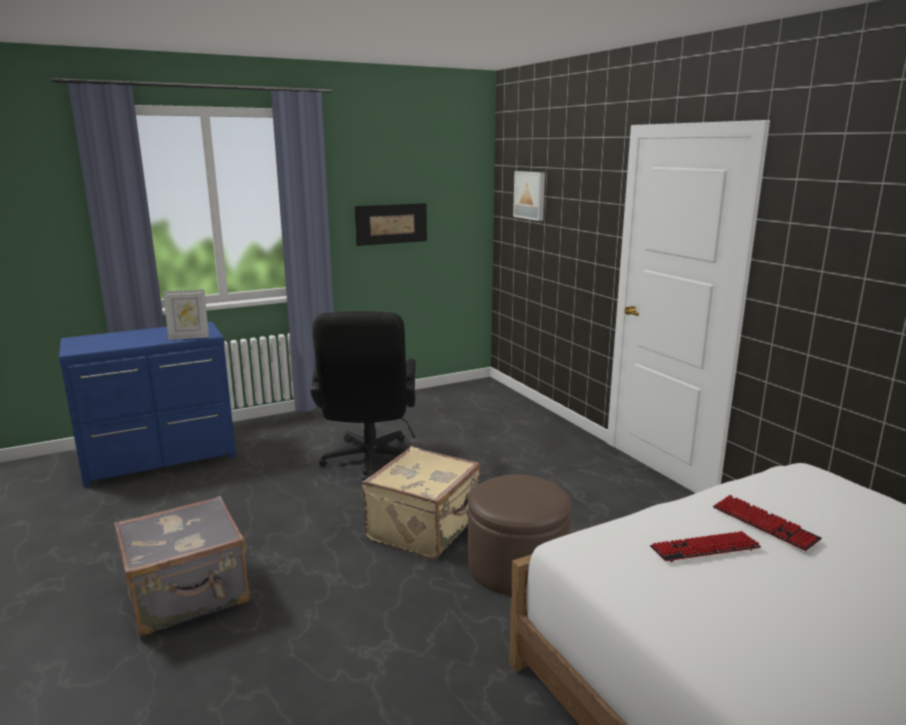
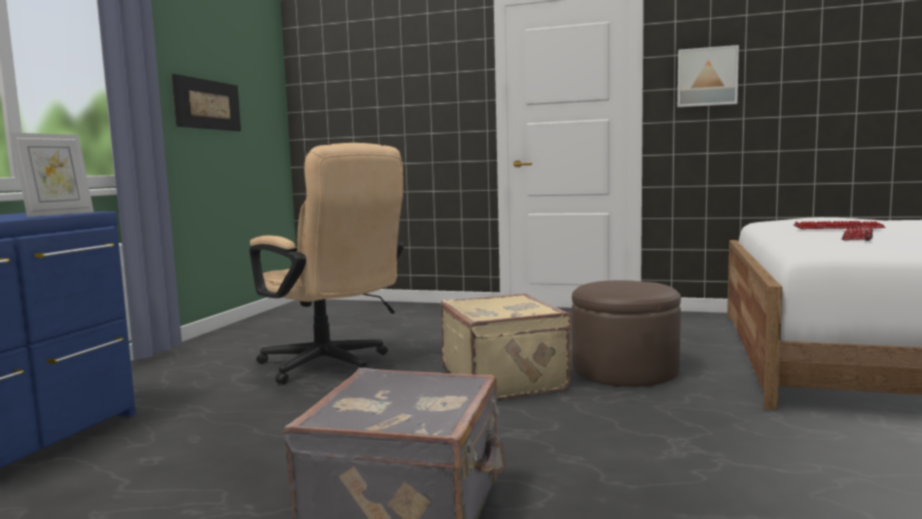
camera: 45 degrees left, 10 degrees down
black office chair [310,311,416,481] -> beige office chair [249,143,404,384]
picture [513,171,545,221] -> picture moved to [677,45,739,107]

